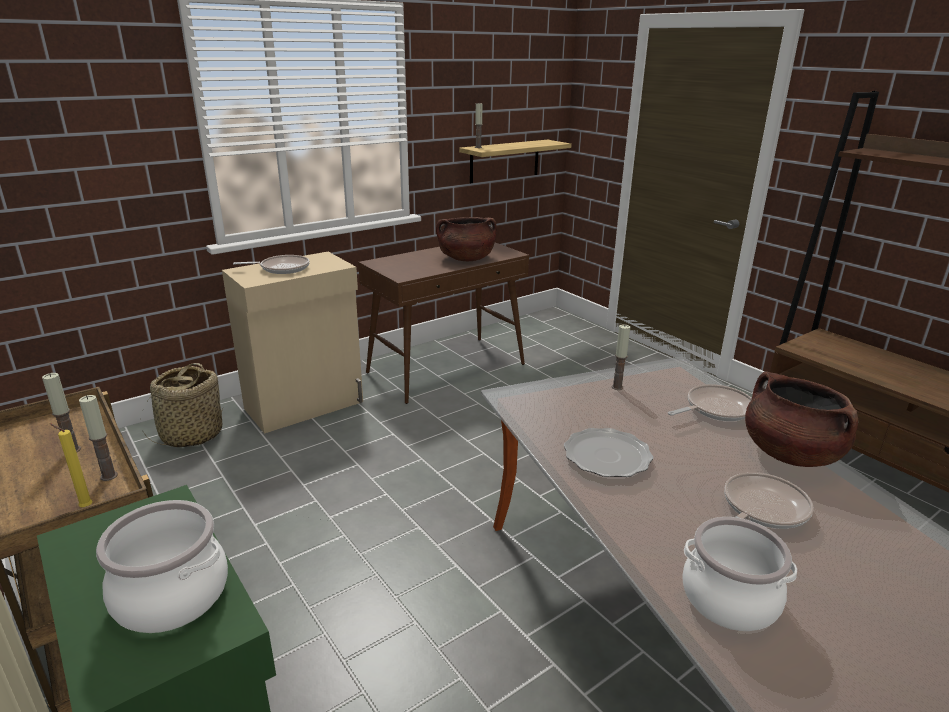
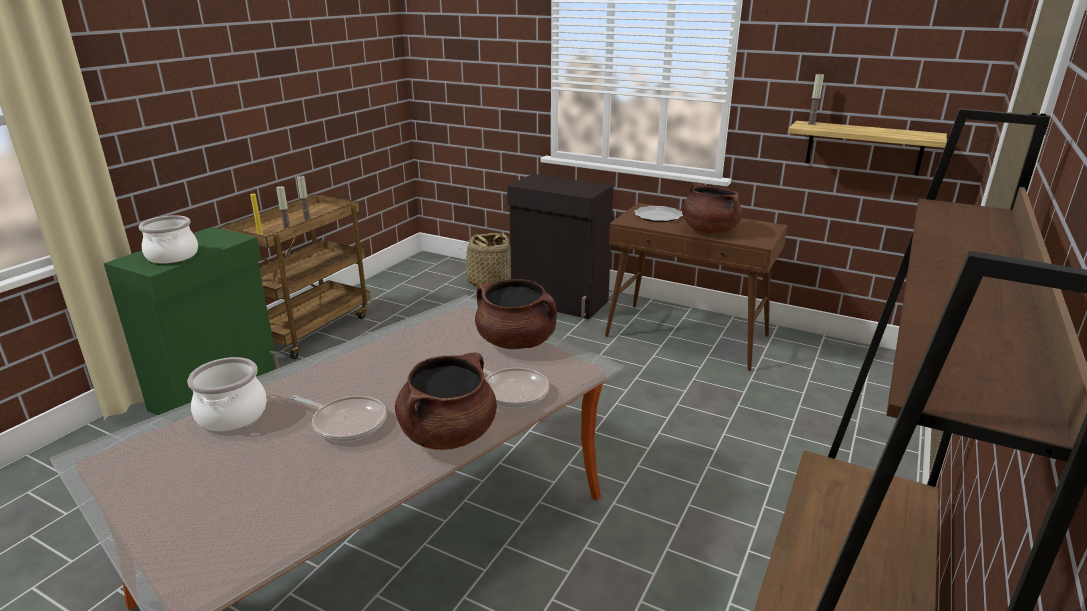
camera: 65 degrees right, 0 degrees up
beige cabinet [222,252,363,434] -> black cabinet [507,174,614,319]
frying pan [233,255,310,274] -> none
plate [564,428,653,477] -> plate moved to [634,206,683,222]
candle [612,324,630,390] -> brown cooking pot [475,279,557,349]

